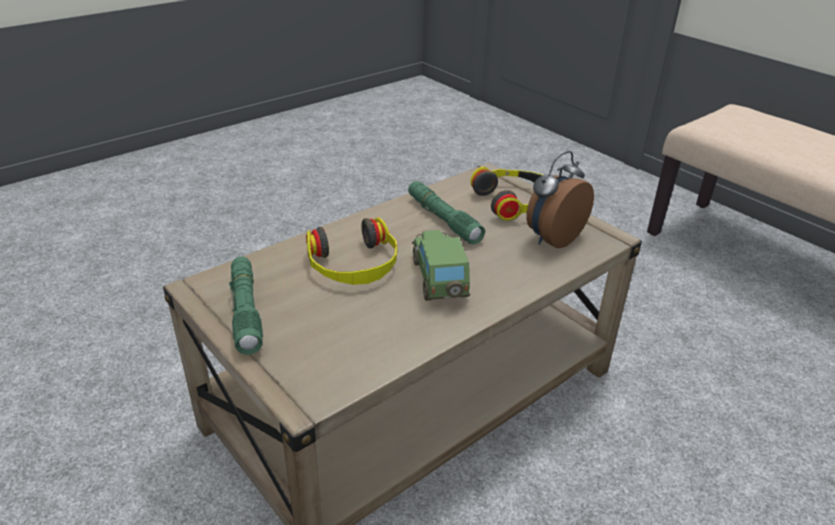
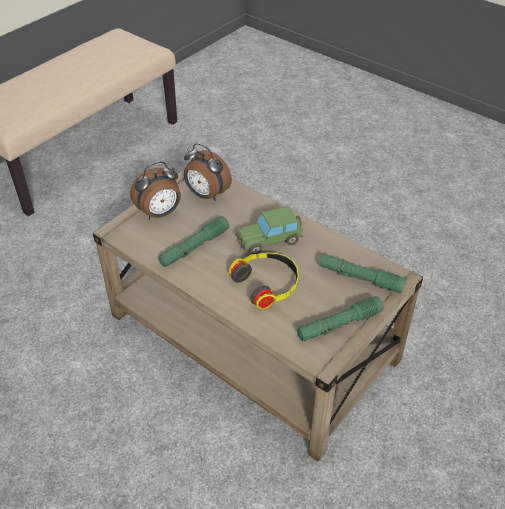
camera: 100 degrees left, 10 degrees up
headphones [470,167,543,221] -> alarm clock [130,161,181,219]
none -> green flashlight [320,254,406,293]

